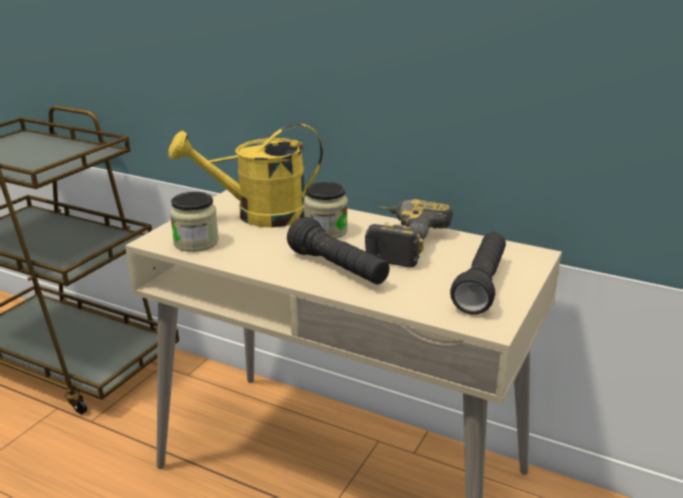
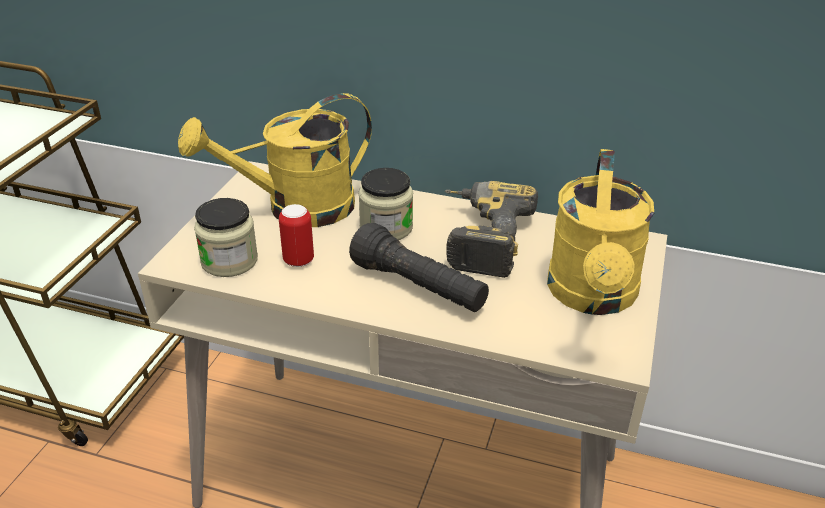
camera: 10 degrees left, 10 degrees up
black flashlight [450,232,506,315] -> yellow watering can [547,149,654,315]
none -> can [279,204,314,267]

